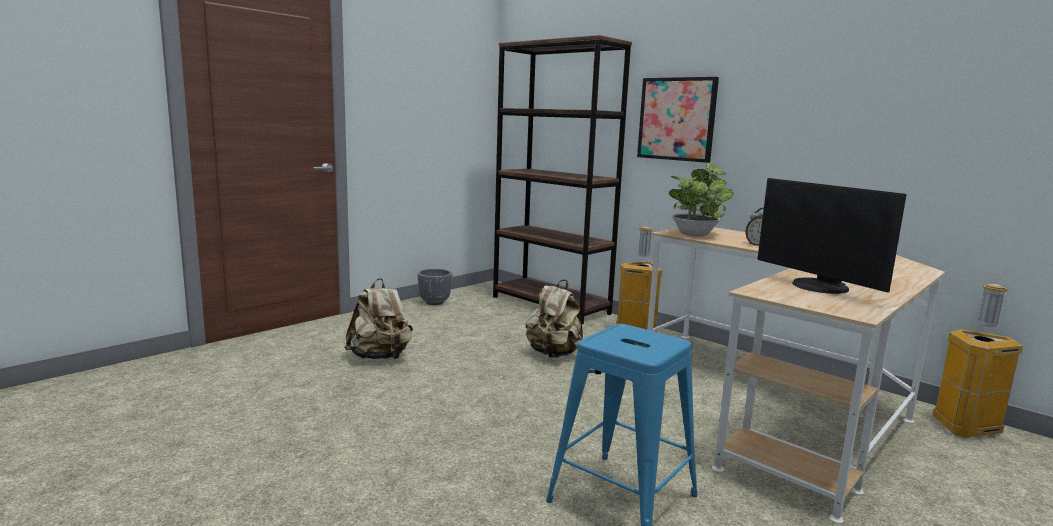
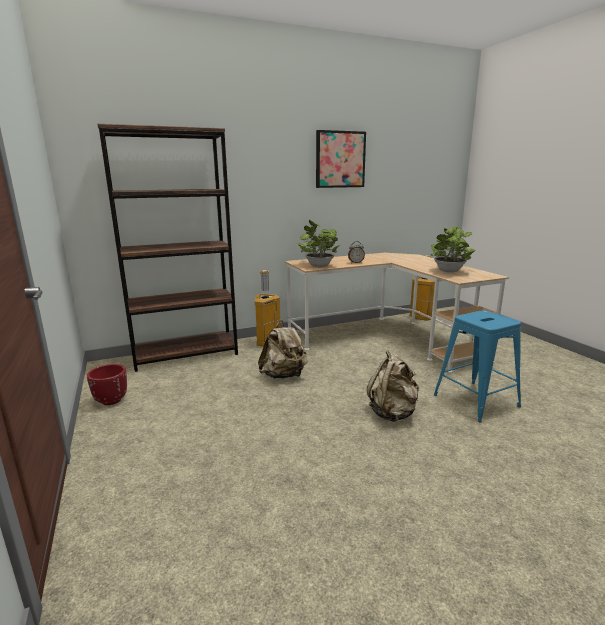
camera: 65 degrees left, 5 degrees up
beige backpack [344,278,413,359] -> beige backpack moved to [367,350,419,422]
grey planter [418,269,452,305] -> red planter [87,364,127,405]
picture [637,77,719,163] -> picture moved to [316,130,366,188]
monitor [757,178,907,294] -> potted plant [431,225,475,272]

